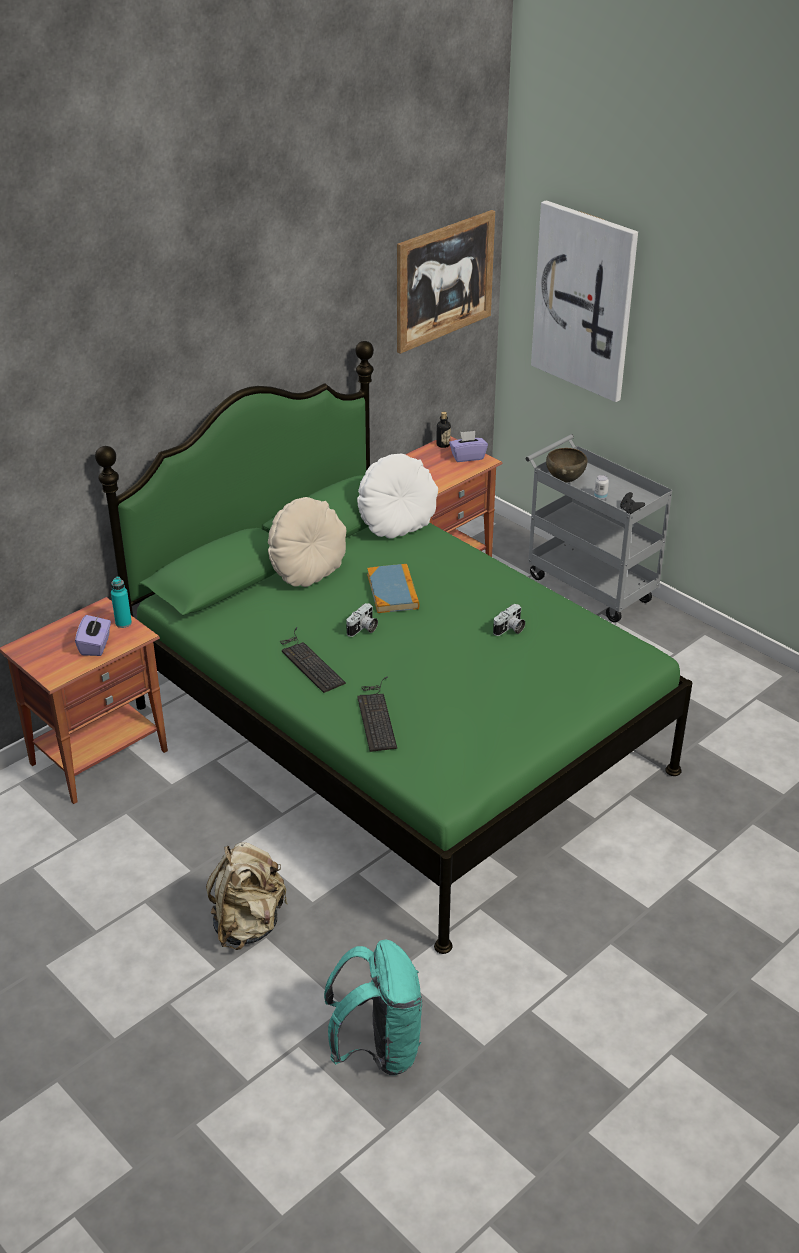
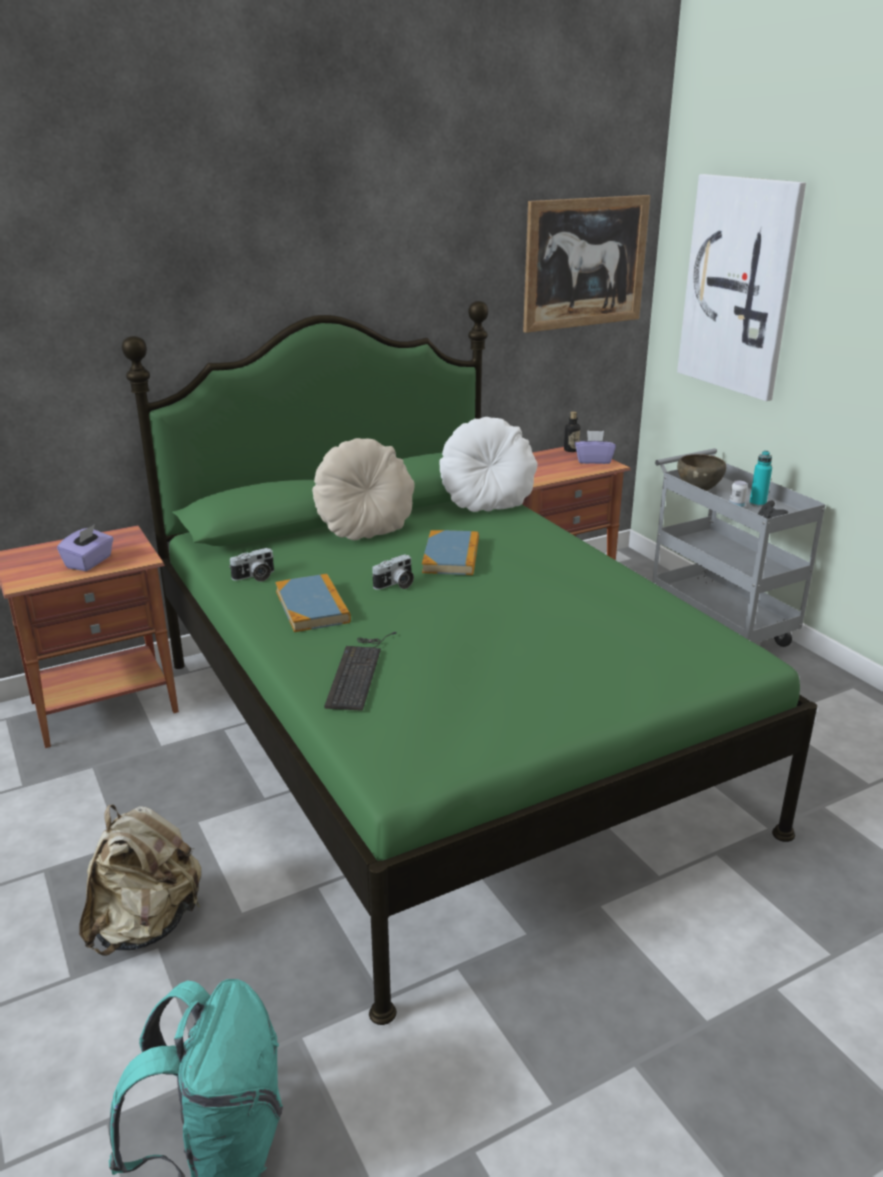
camera: 15 degrees right, 10 degrees down
turquoise bottle [111,577,132,628] -> turquoise bottle moved to [749,451,772,507]
keyboard [280,627,346,693] -> book [275,574,351,632]
camera [493,604,525,636] -> camera moved to [230,548,274,582]

